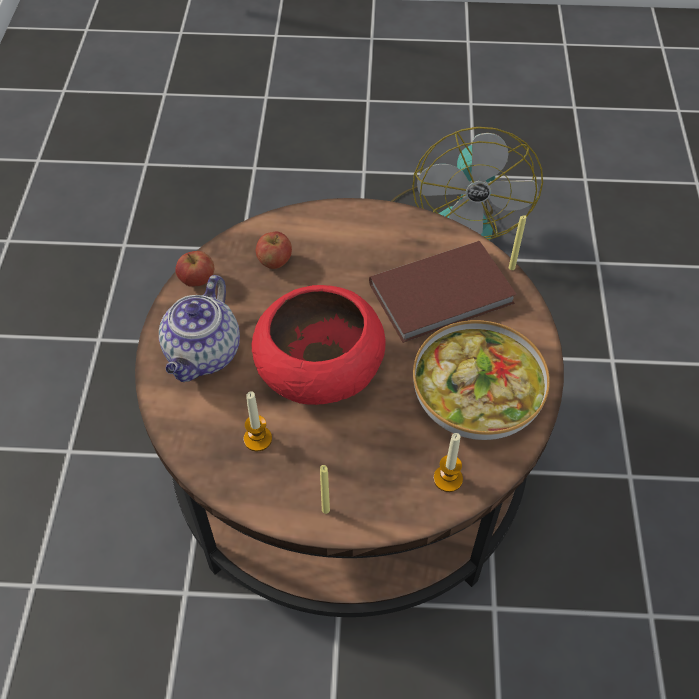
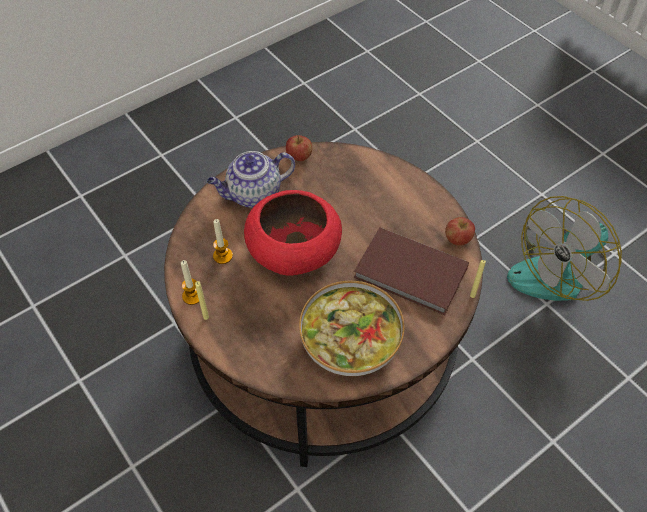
camera: 50 degrees right, 0 degrees up
apple [256,232,292,269] -> apple moved to [445,217,475,246]
candle [433,433,463,492] -> candle moved to [181,260,199,305]

